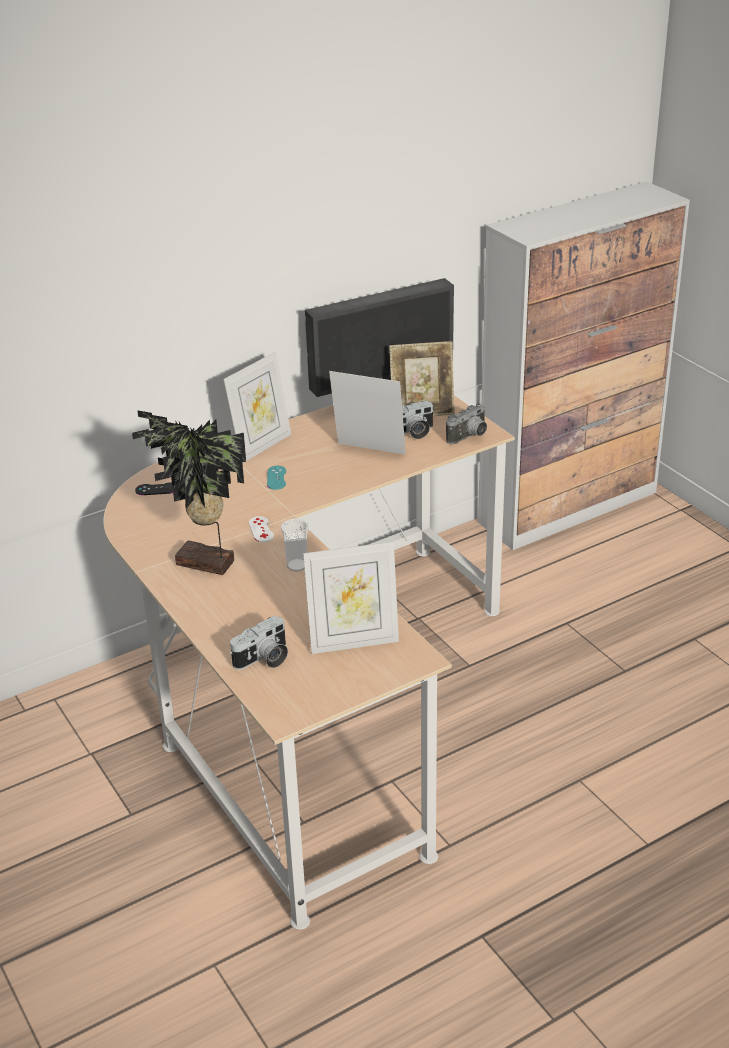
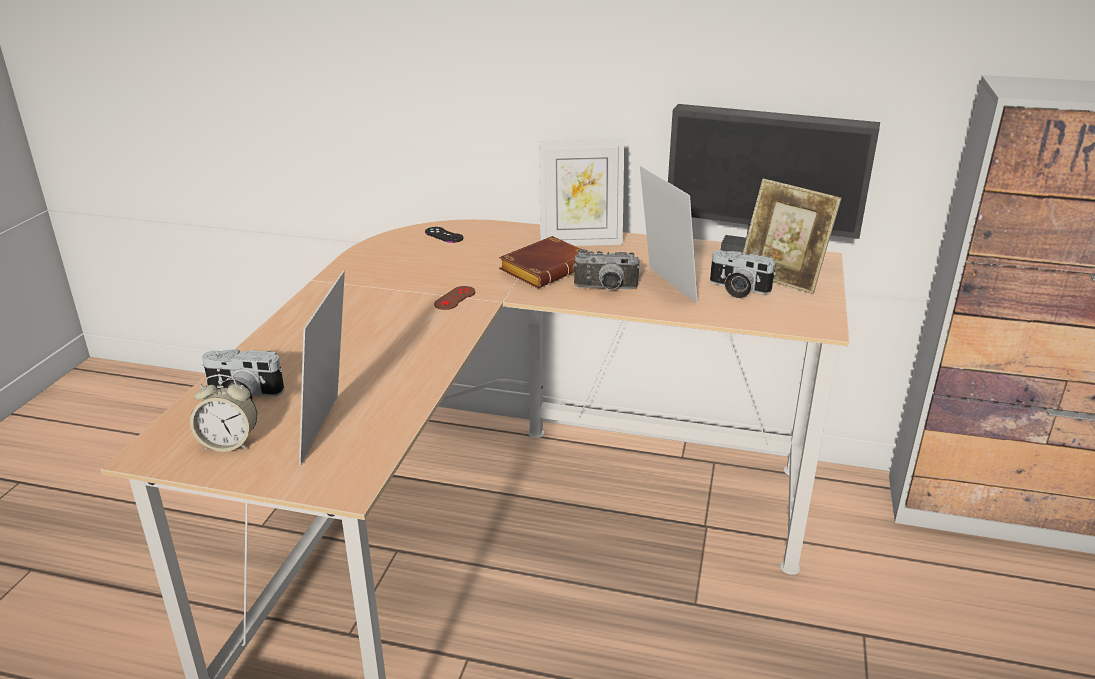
camera: 45 degrees right, 5 degrees down
potted plant [132,410,246,575] -> none
white game controller [249,516,274,542] -> brown game controller [434,286,475,310]
turquoise game controller [267,466,286,490] -> brown book [499,236,589,288]
cup [281,519,309,572] -> none
picture frame [303,541,399,654] -> picture frame turned 60 degrees clockwise [299,270,345,466]
camera [446,403,487,444] -> camera moved to [573,249,640,290]
none -> alarm clock [190,375,257,452]

